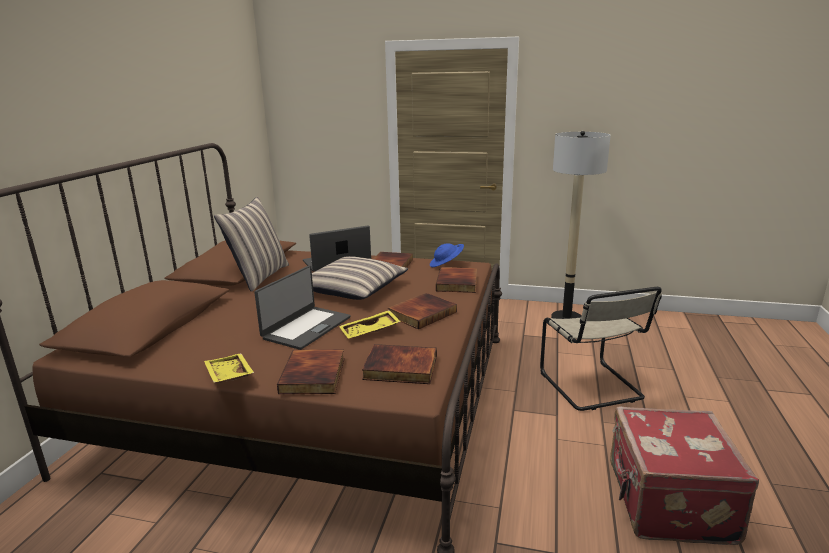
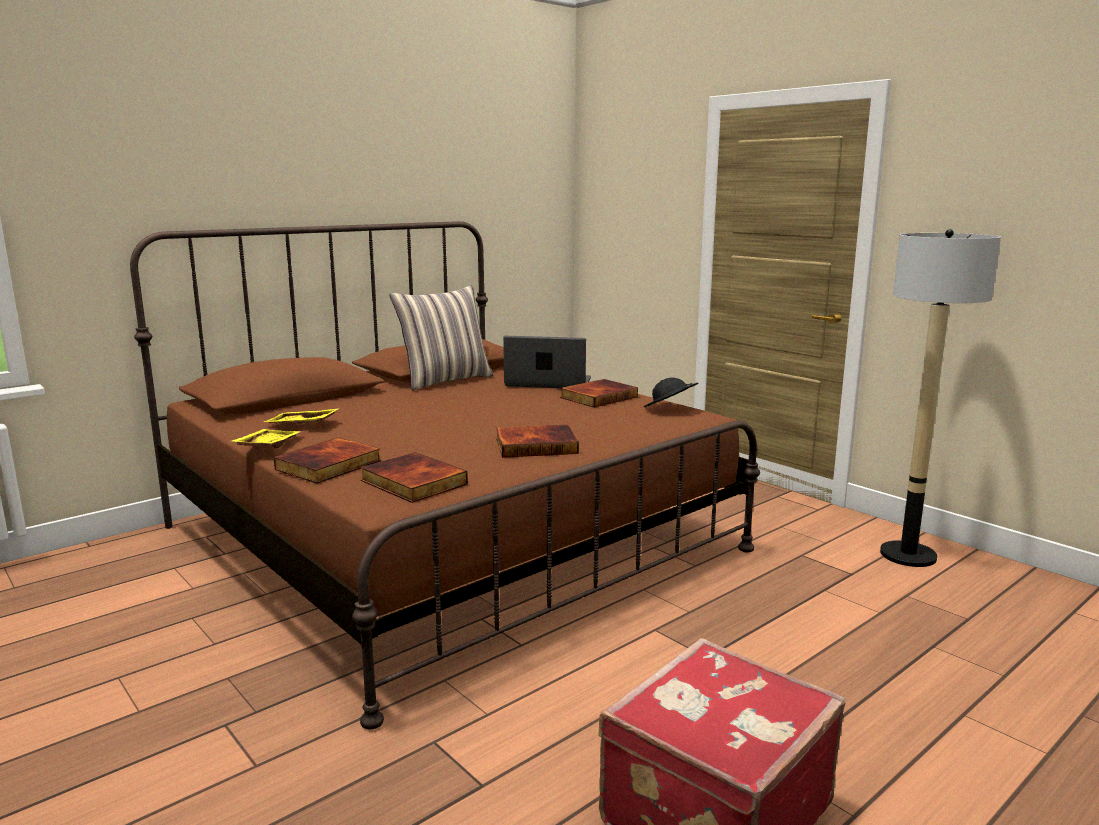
camera: 35 degrees right, 5 degrees down
laptop [254,265,351,350] -> none
pillow [312,256,408,300] -> none
yellow tray [339,310,401,339] -> yellow tray moved to [264,408,340,424]
blue hat [430,244,464,267] -> black hat [644,378,698,407]
book [436,267,477,293] -> none
beige chair [540,287,662,411] -> none

